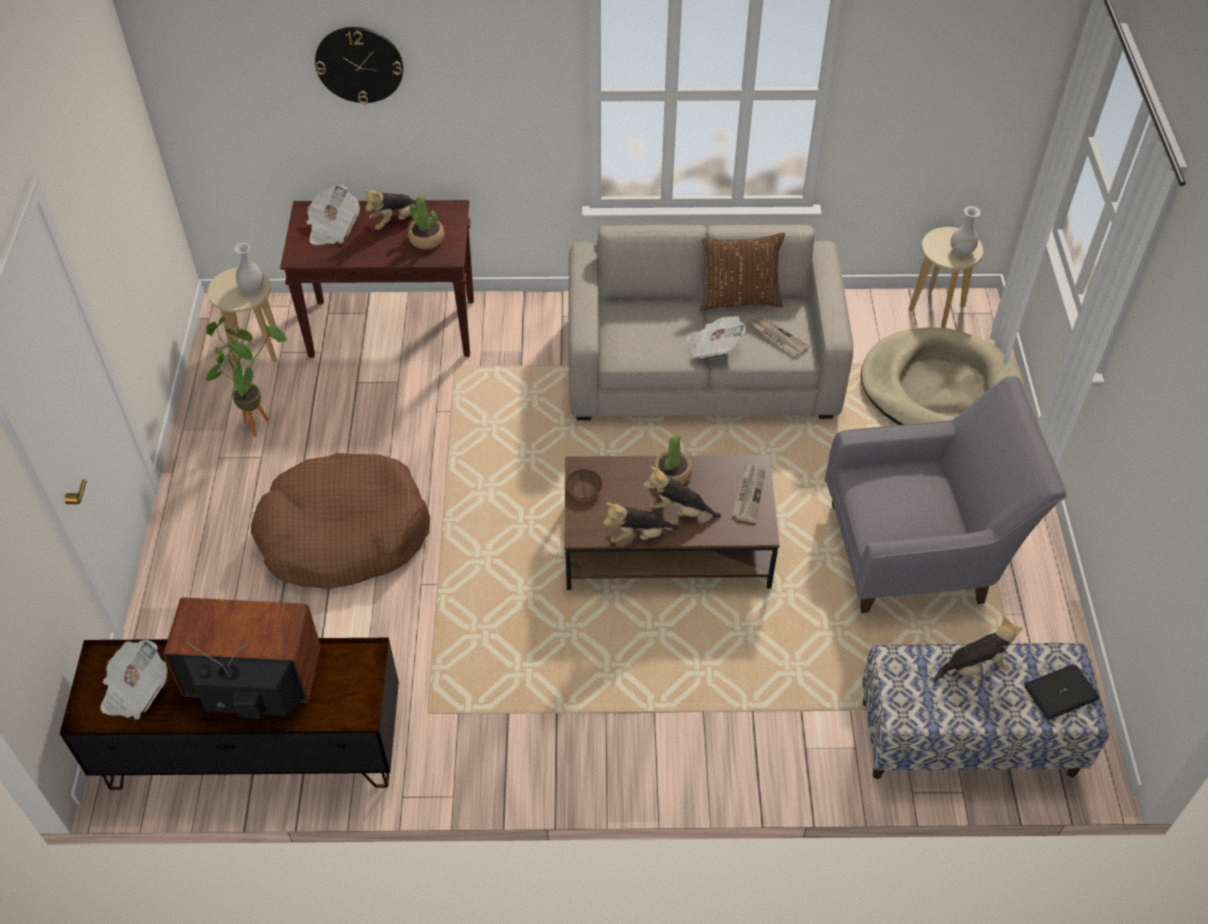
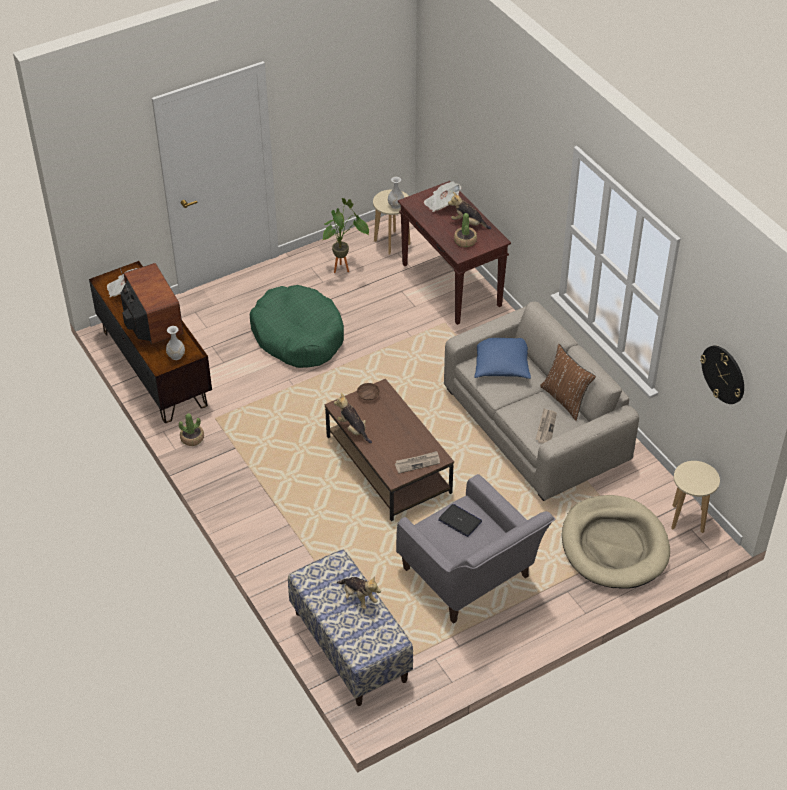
camera: 60 degrees right, 5 degrees down
brown dog bed [251,453,430,589] -> green dog bed [250,285,344,368]
wall clock [315,27,403,104] -> wall clock moved to [700,345,744,404]
plush toy [643,466,721,518] -> none
potted plant [653,435,692,484] -> potted plant moved to [179,413,204,446]
newspaper [686,316,746,359] -> none
white vase [951,206,981,257] -> white vase moved to [166,326,185,360]
laptop [1024,664,1100,720] -> laptop moved to [438,504,482,537]
none -> blue pillow [474,338,531,379]

